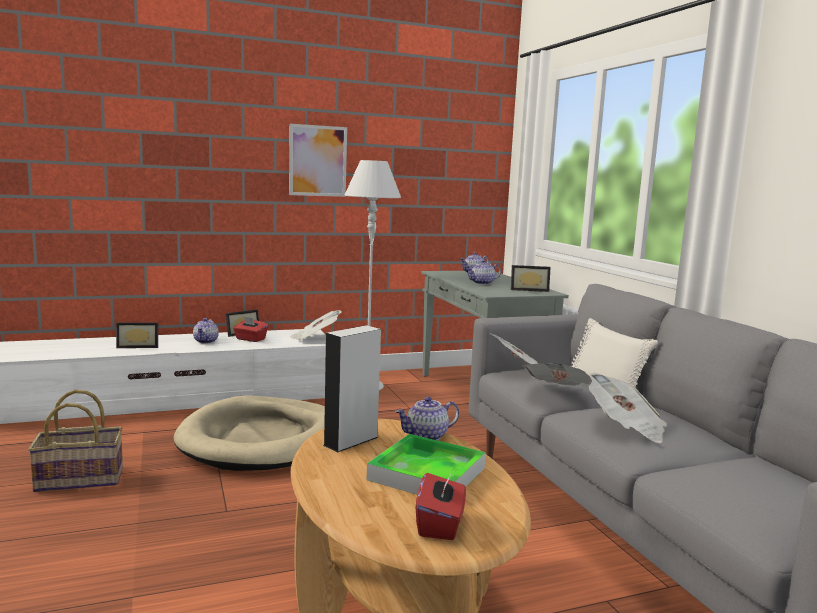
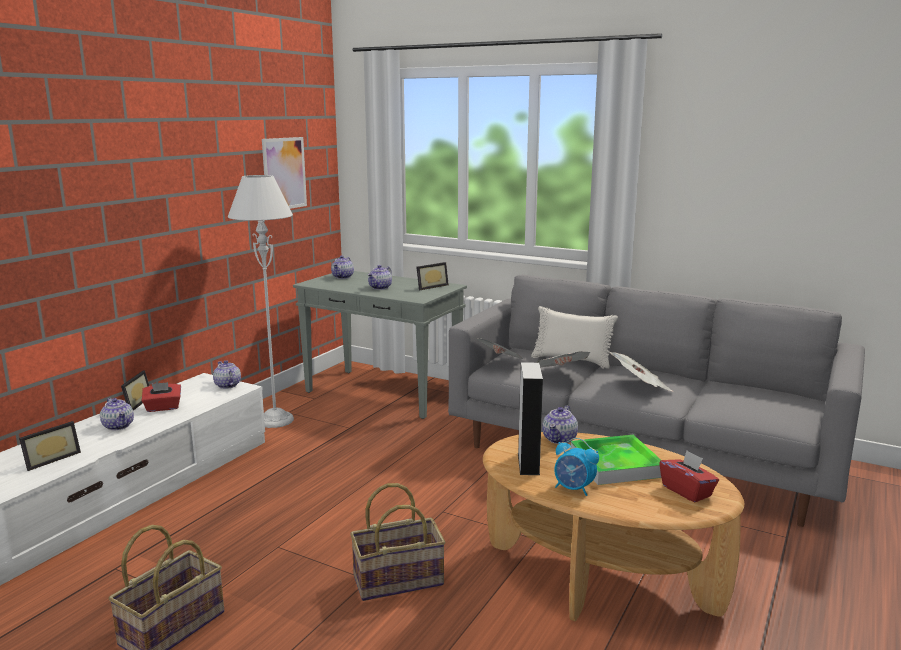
camera: 40 degrees left, 5 degrees up
beige dog bed [174,395,325,471] -> none
picture [289,124,347,197] -> picture moved to [262,137,307,209]
newspaper [291,310,342,340] -> teapot [213,360,241,389]
none -> basket [350,483,446,601]
none -> alarm clock [554,438,599,496]

